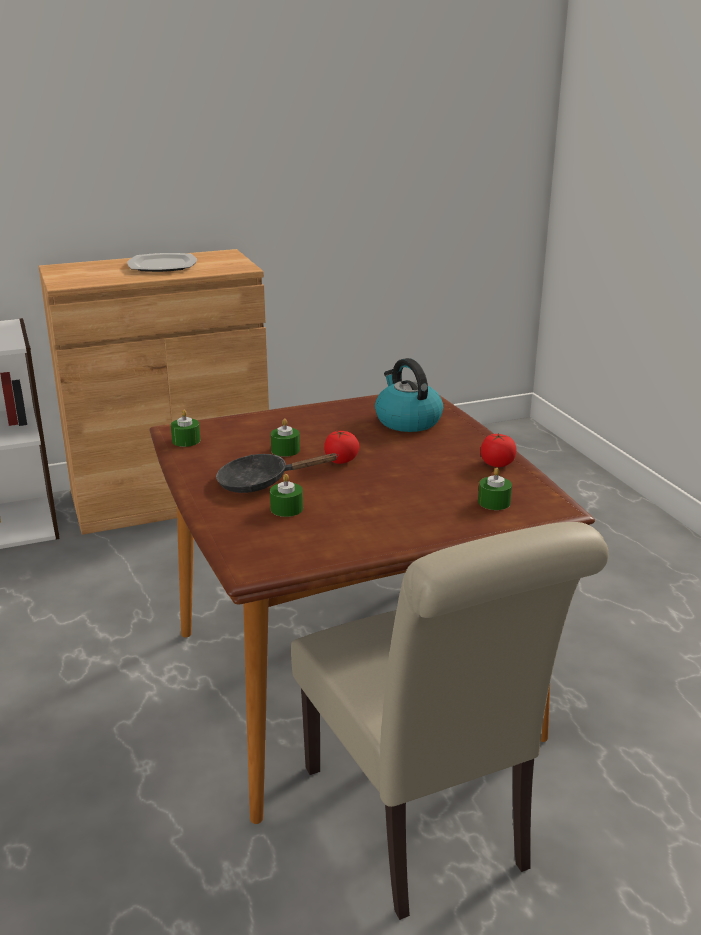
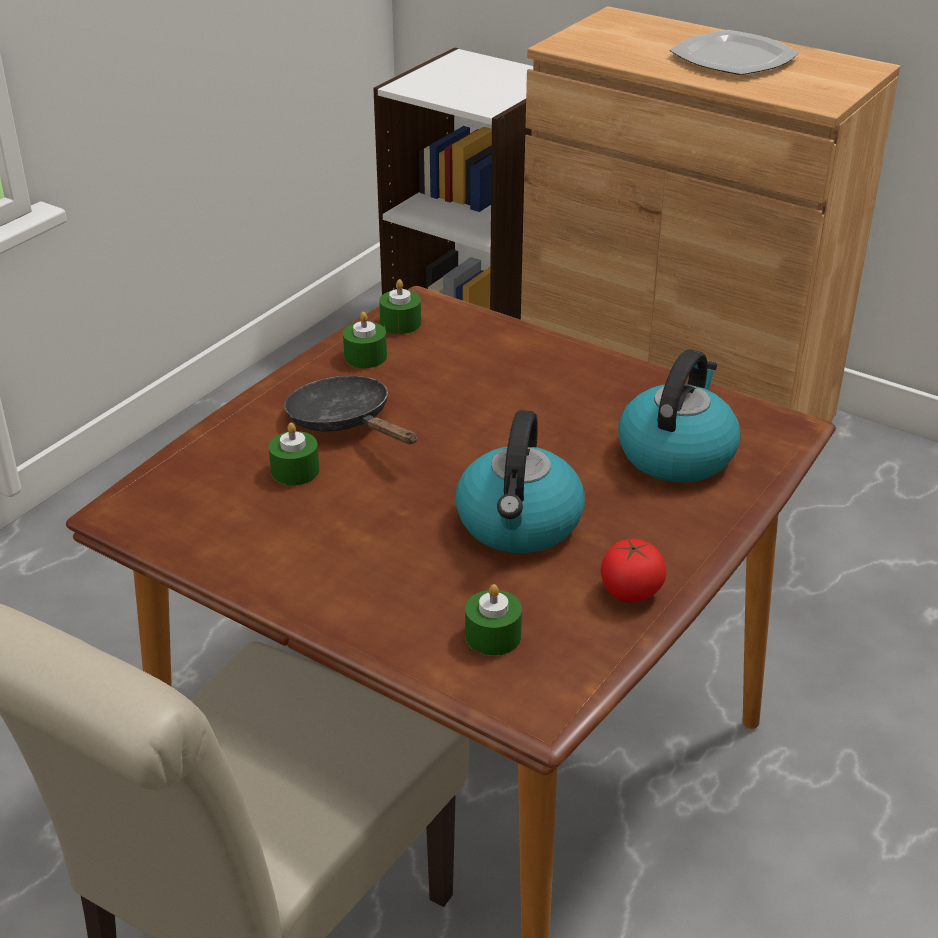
camera: 55 degrees right, 10 degrees up
green candle [271,418,300,457] -> green candle moved to [343,312,387,368]
tomato [324,430,359,464] -> none
none -> kettle [455,410,585,553]

